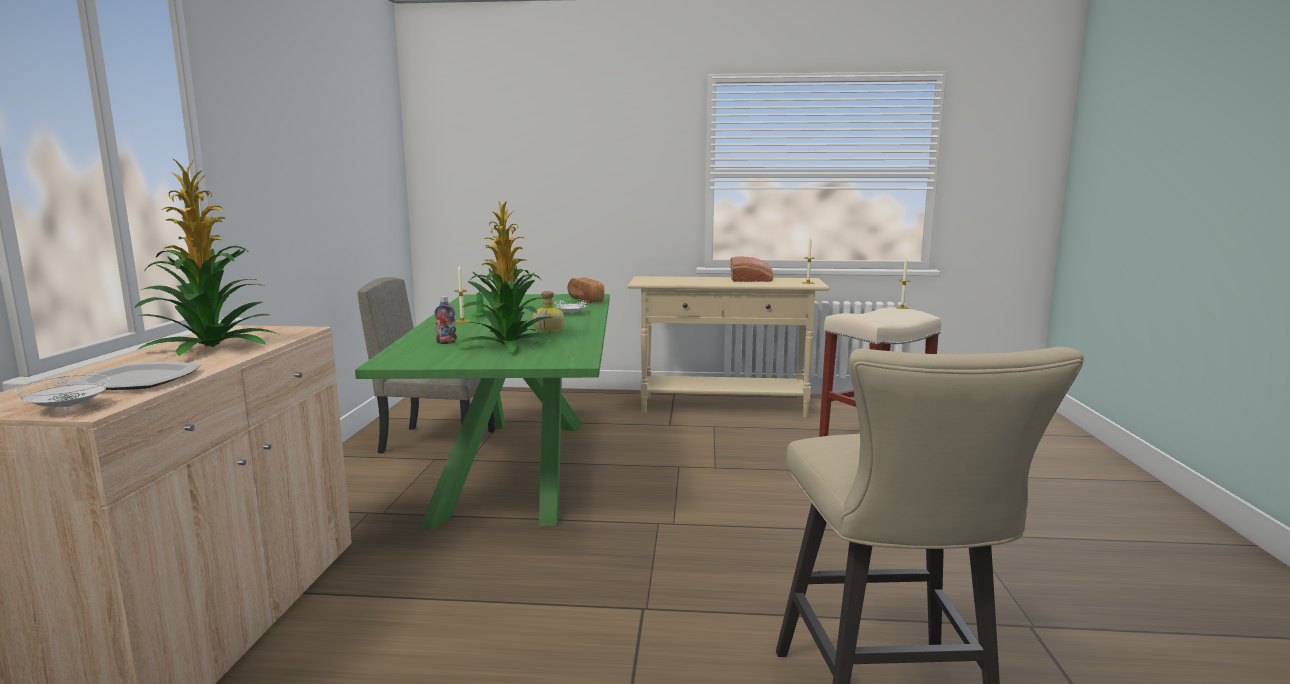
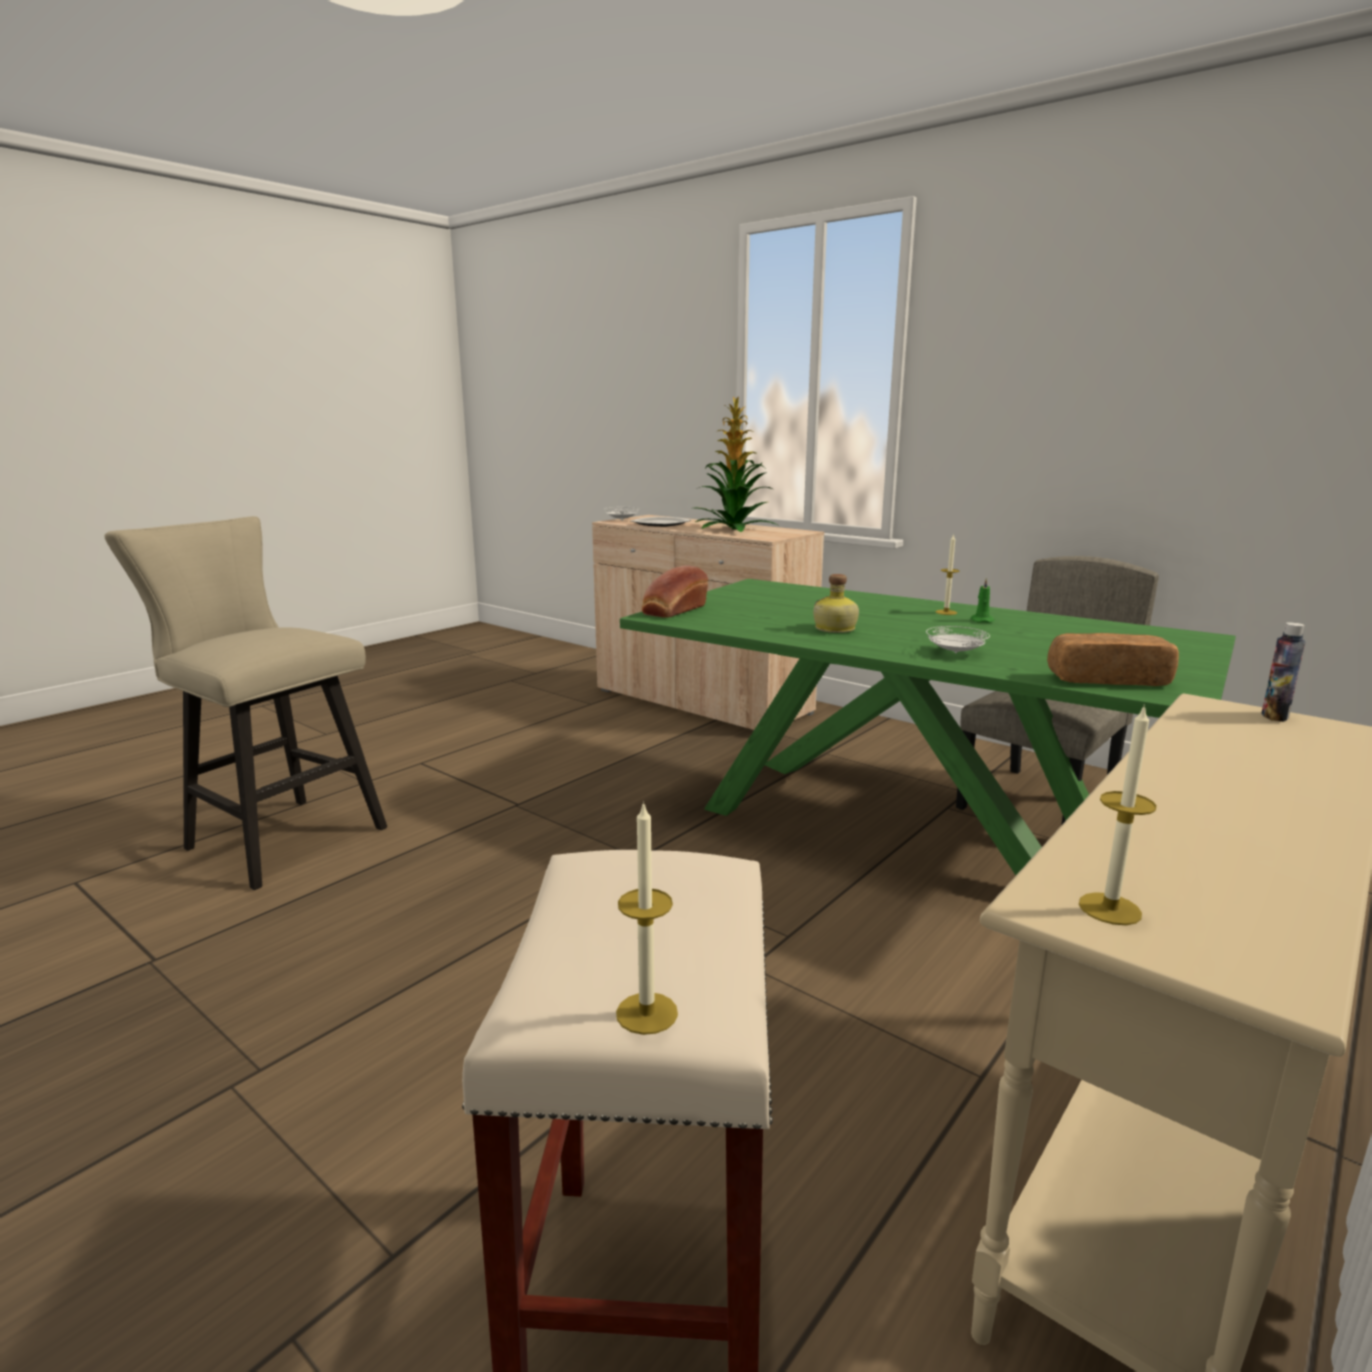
camera: 125 degrees right, 5 degrees up
bottle [434,296,457,344] -> bottle moved to [1262,622,1306,722]
potted plant [456,201,556,352] -> none
bread [730,256,773,282] -> bread moved to [642,566,708,618]

